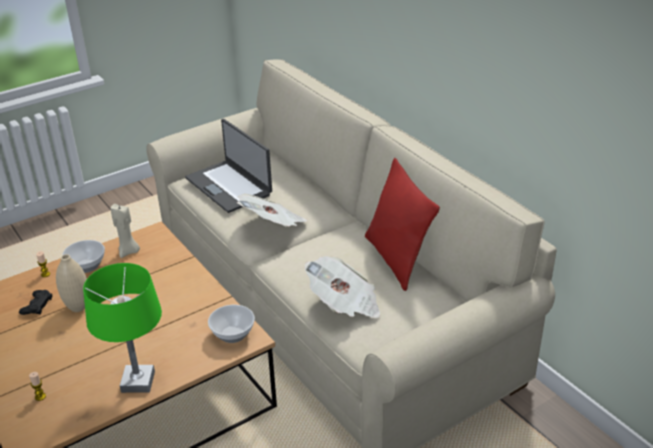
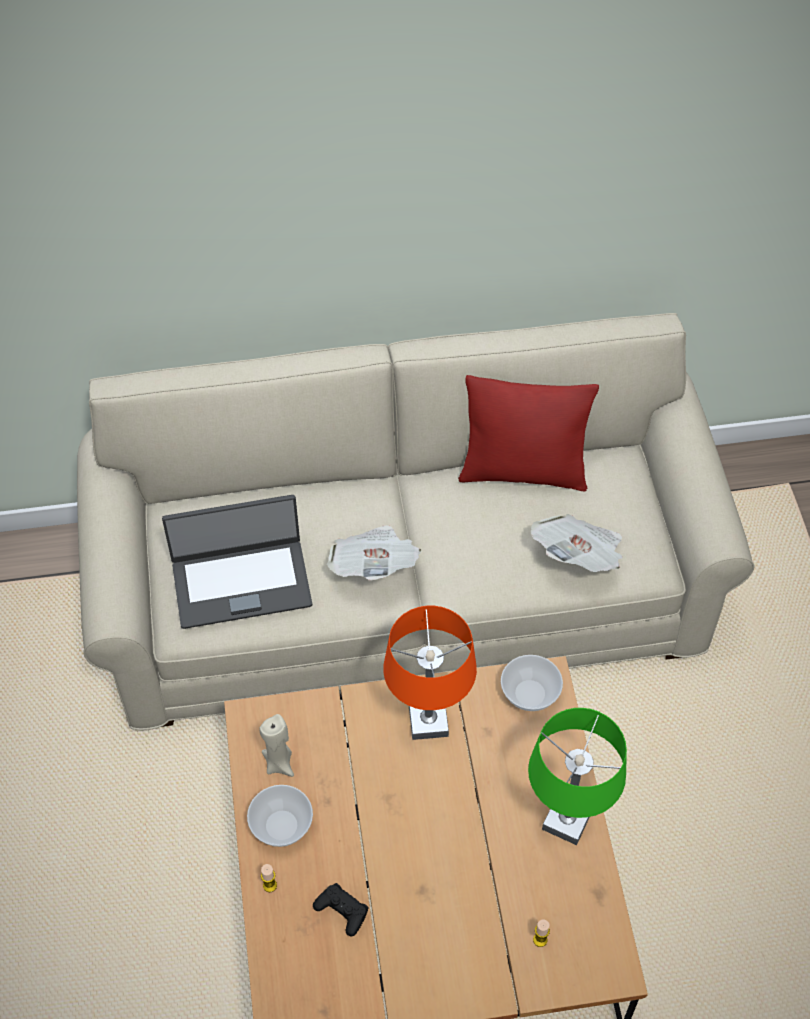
camera: 65 degrees left, 20 degrees up
beige vase [56,254,87,312] -> none
none -> orange table lamp [383,606,477,740]

